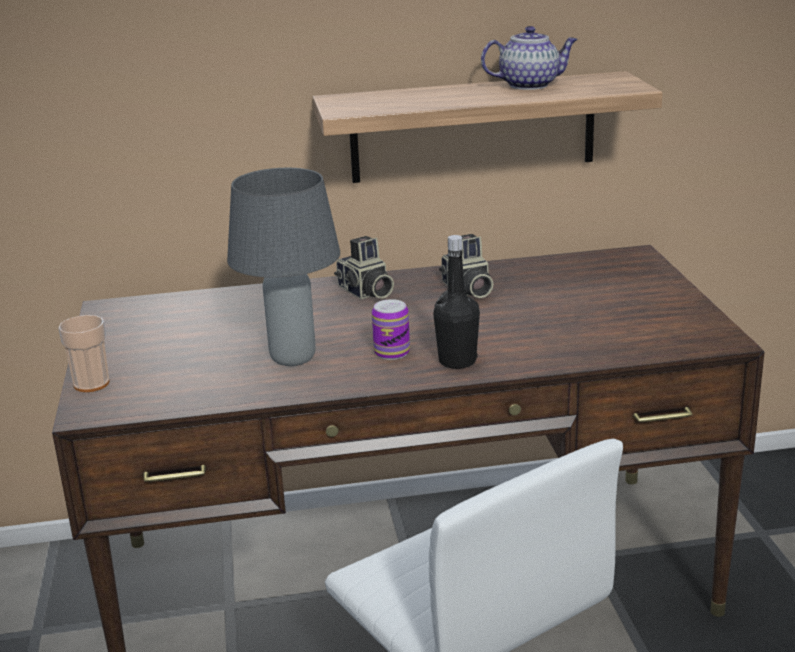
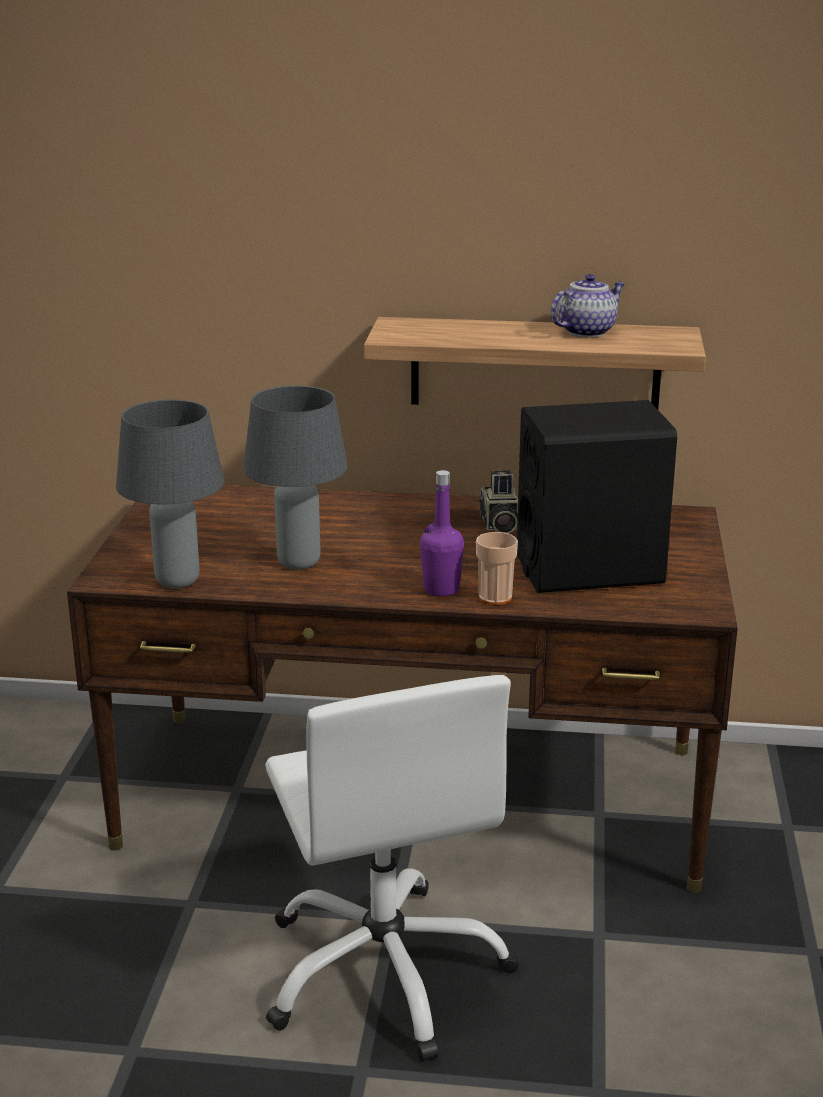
camera: 15 degrees right, 0 degrees up
cup [58,315,110,392] -> cup moved to [476,532,518,605]
camera [334,236,394,299] -> none
can [372,299,410,360] -> none
black bottle [433,235,480,369] -> purple bottle [420,470,464,596]
teapot [481,26,578,90] -> teapot turned 45 degrees counterclockwise [550,274,625,337]
none -> grey table lamp [116,399,224,588]
none -> black speaker [517,400,677,593]

